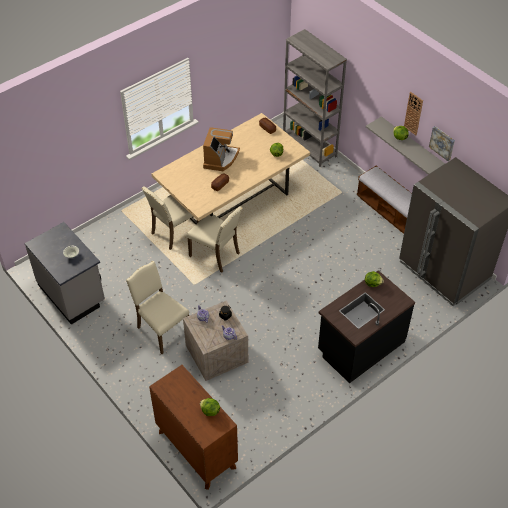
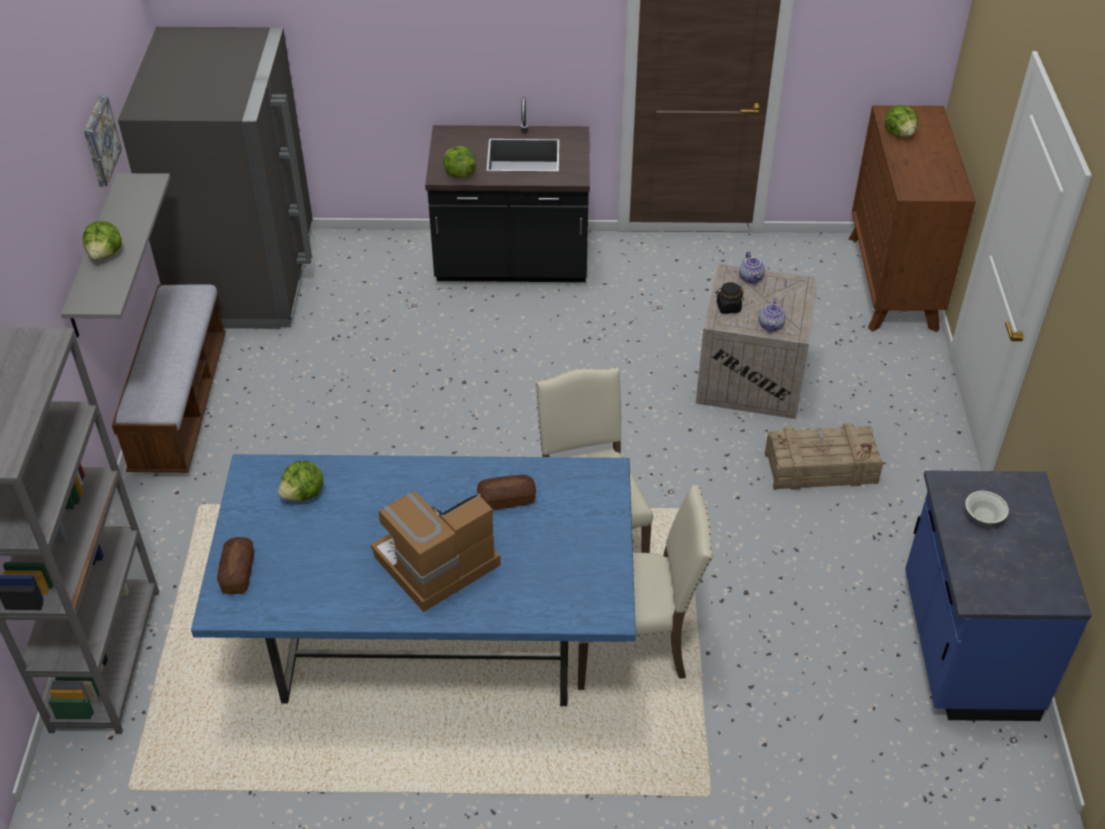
camera: 140 degrees left, 5 degrees down
grey counter [24,222,105,325] -> blue counter [905,470,1092,721]
beige chair [126,261,189,354] -> crate [765,423,884,490]
beige dining table [151,113,310,224] -> blue dining table [191,454,636,706]
wall clock [404,92,423,135] -> none

